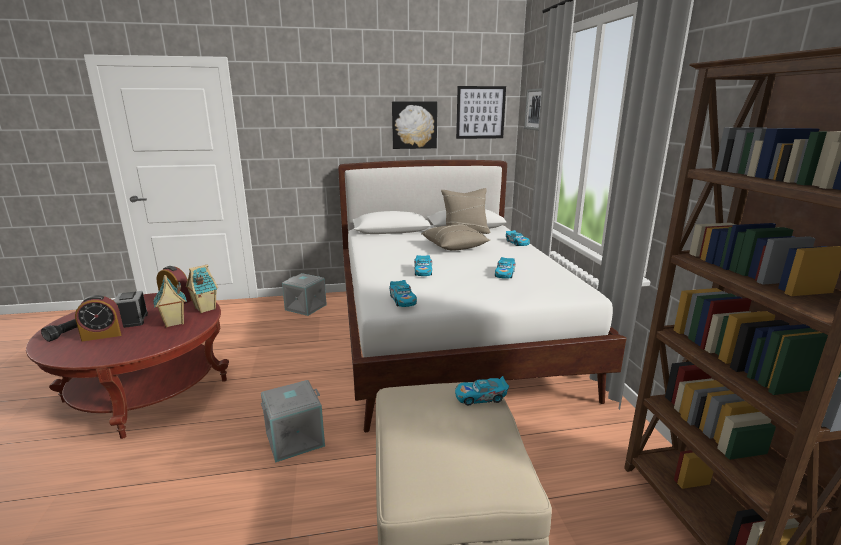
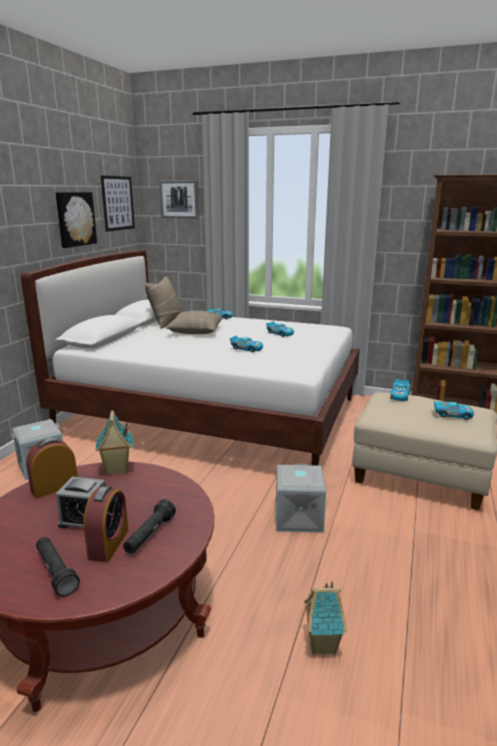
camera: 60 degrees left, 0 degrees up
toy house [153,275,187,328] -> toy house moved to [304,581,347,655]
toy car [389,280,417,307] -> toy car moved to [434,401,474,420]
none -> black flashlight [123,499,176,554]

